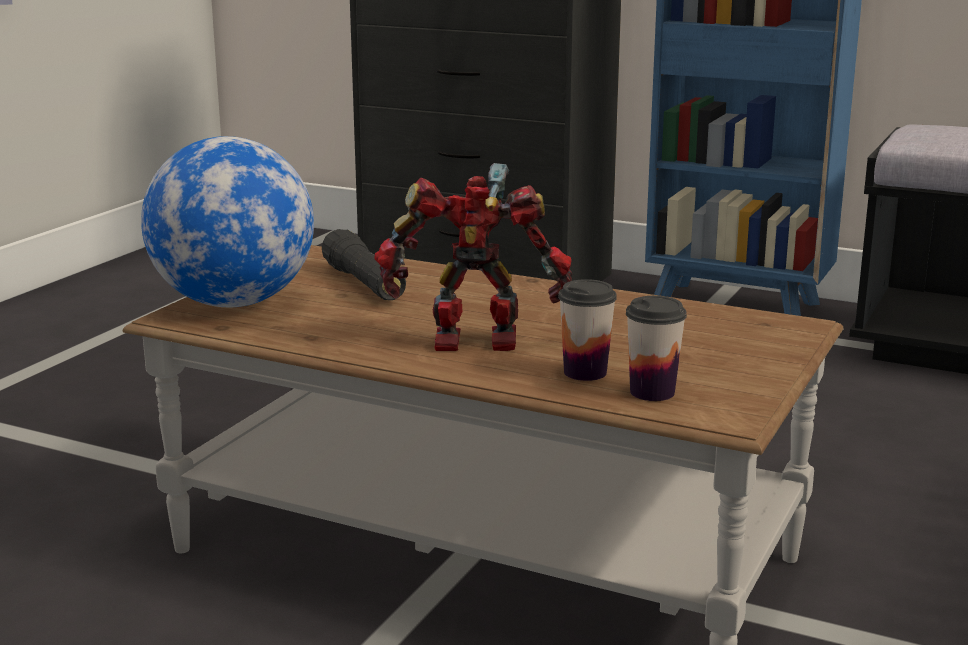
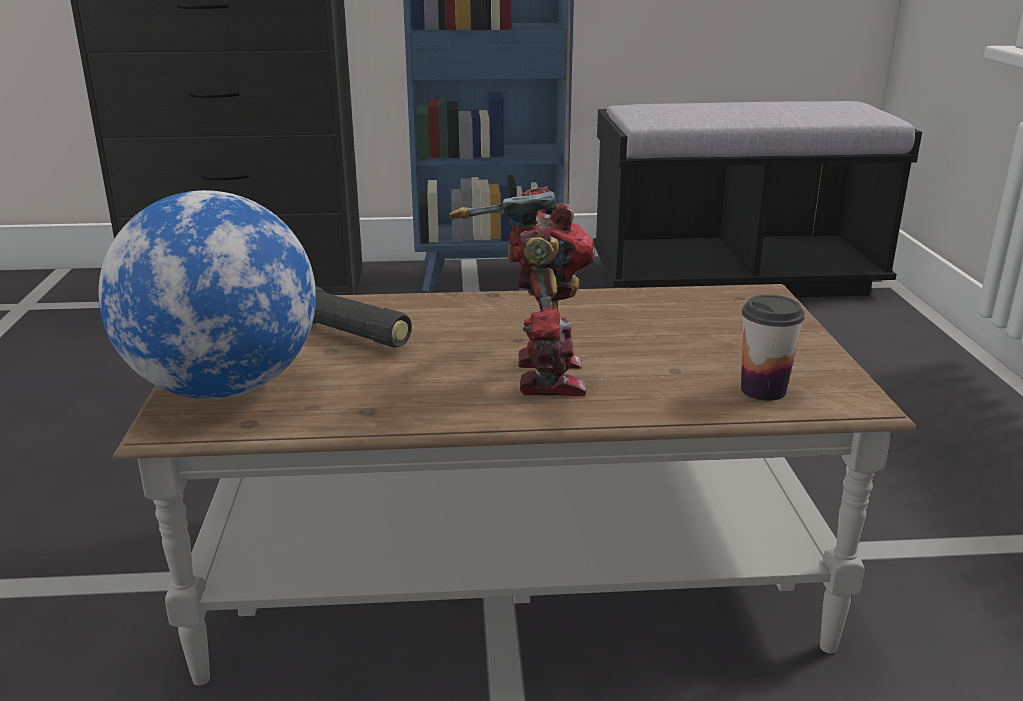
camera: 30 degrees left, 5 degrees up
toy robot [375,163,572,351] -> toy robot turned 120 degrees clockwise [449,186,595,396]
cup [558,279,617,381] -> none

